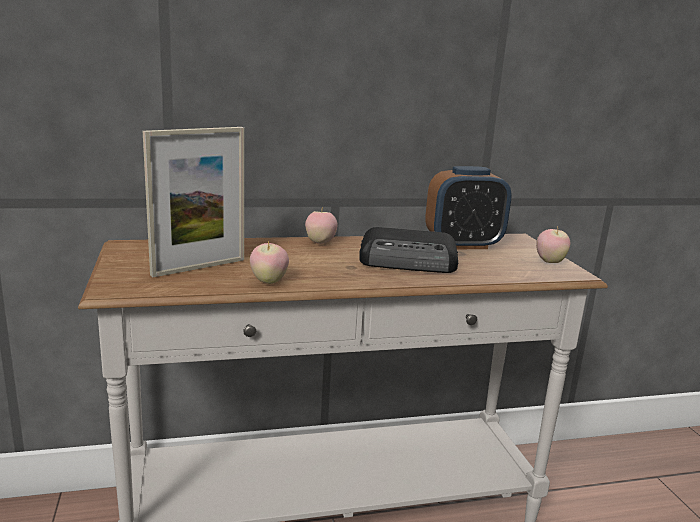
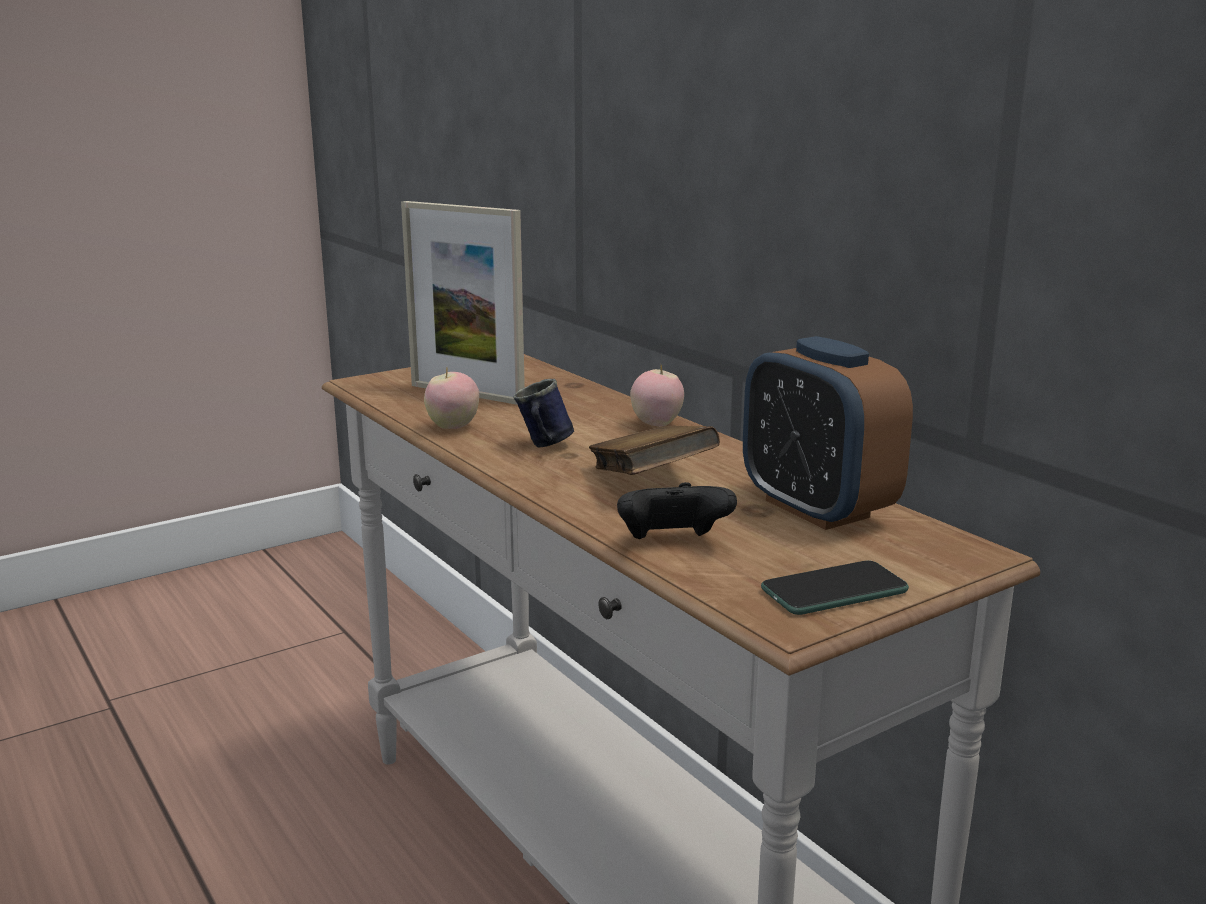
camera: 70 degrees right, 0 degrees up
radio [359,227,458,273] -> brown book [589,425,720,475]
apple [536,228,570,263] -> phone [761,560,909,615]
none -> blue mug [513,379,574,447]
none -> black game controller [617,482,737,539]

